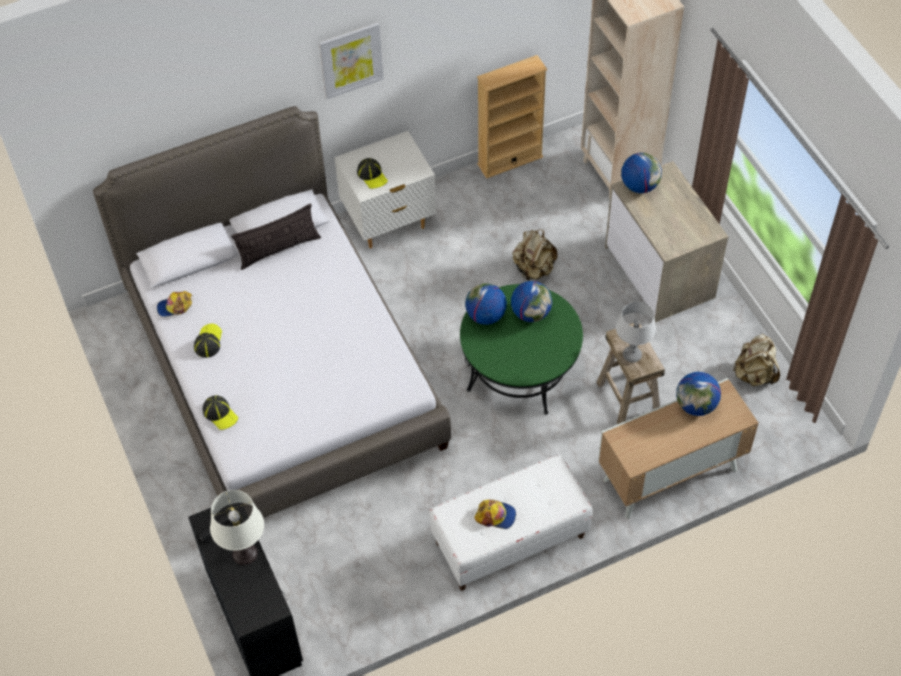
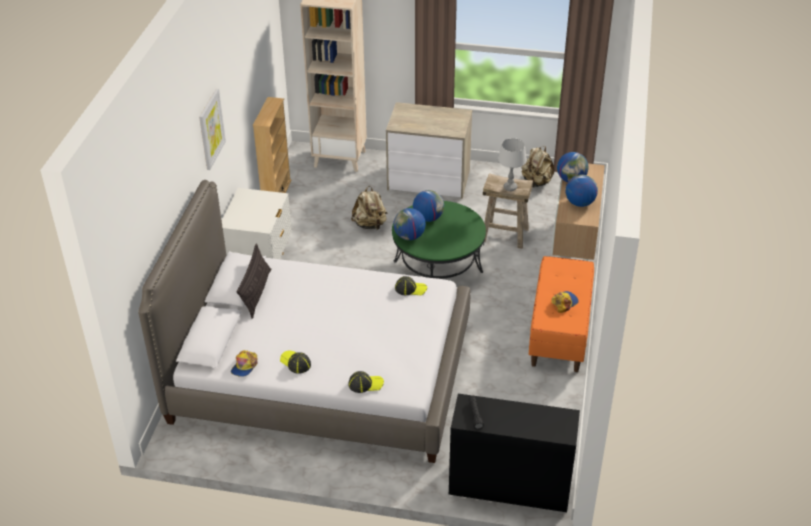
camera: 55 degrees left, 15 degrees down
white table lamp [210,490,264,565] -> none
cap [357,158,388,189] -> cap moved to [395,276,427,295]
white bench [430,454,593,591] -> orange bench [529,256,594,372]
globe [621,153,662,193] -> globe moved to [565,175,598,207]

